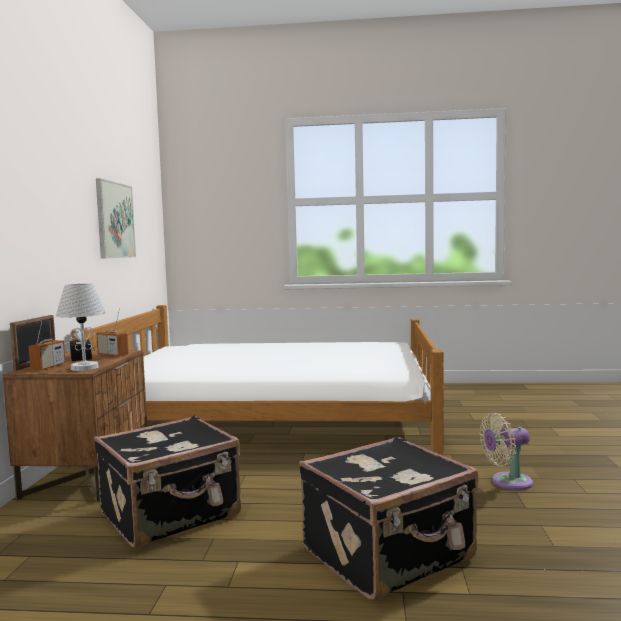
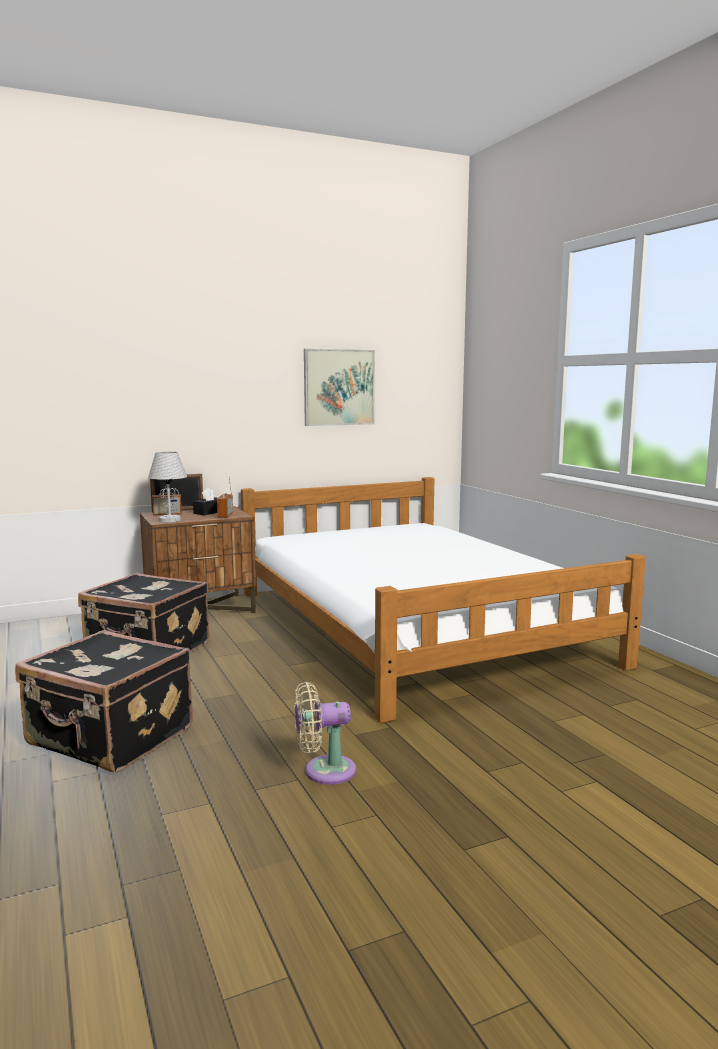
camera: 60 degrees right, 5 degrees up
beige fan [479,413,533,490] -> beige fan turned 60 degrees counterclockwise [294,682,356,785]

